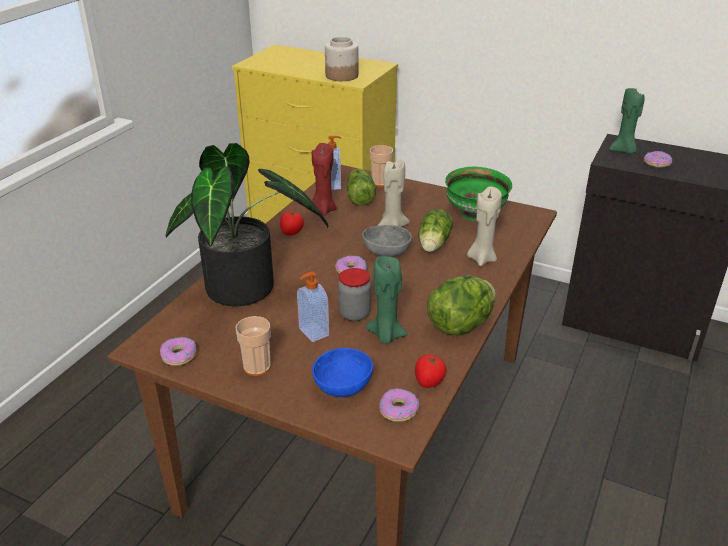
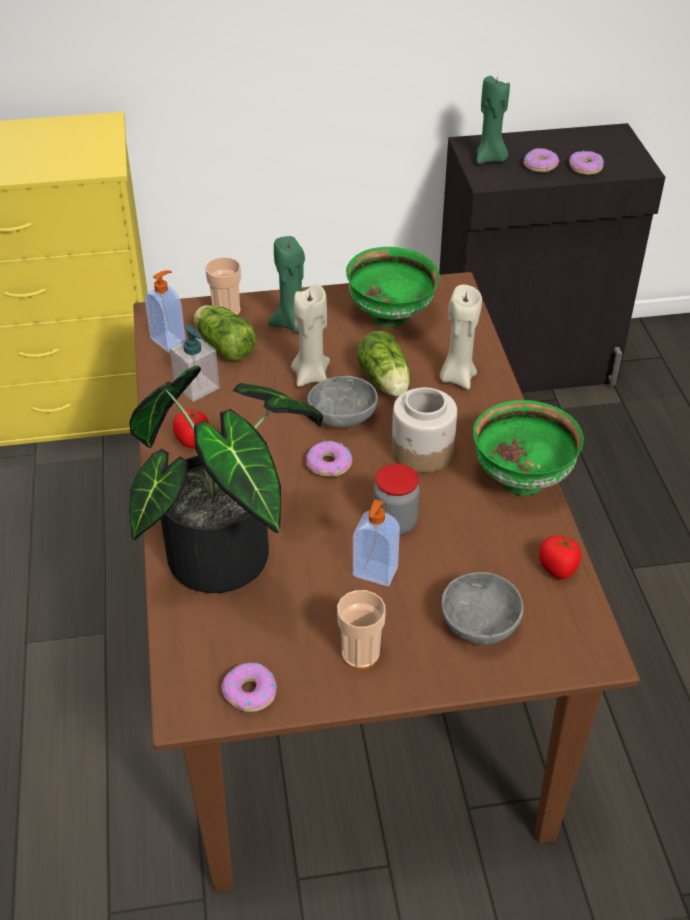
camera: 35 degrees left, 10 degrees up
red candle [312,143,337,216] -> soap dispenser [169,325,220,402]
blue bowl [312,348,373,397] -> grey bowl [441,572,523,645]
jar [325,37,358,81] -> jar moved to [392,387,457,473]
green candle [366,256,408,344] -> green candle moved to [268,236,305,332]
donut [379,388,419,422] -> donut moved to [569,151,604,175]
lettuce [427,275,496,335] -> green bowl [473,400,584,495]

